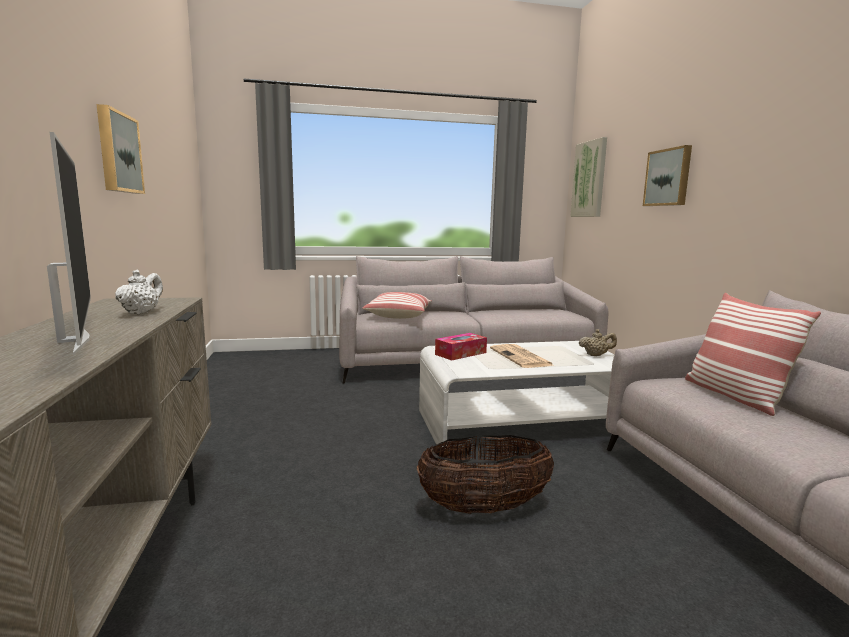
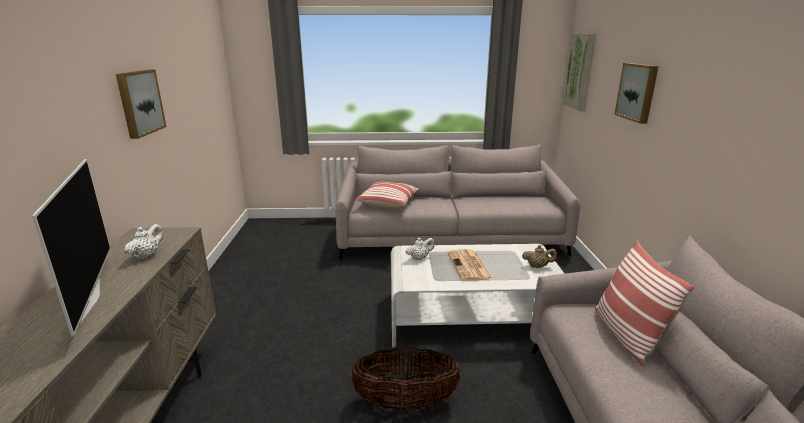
camera: 10 degrees right, 10 degrees up
tissue box [435,333,487,361] -> white teapot [406,237,435,260]

